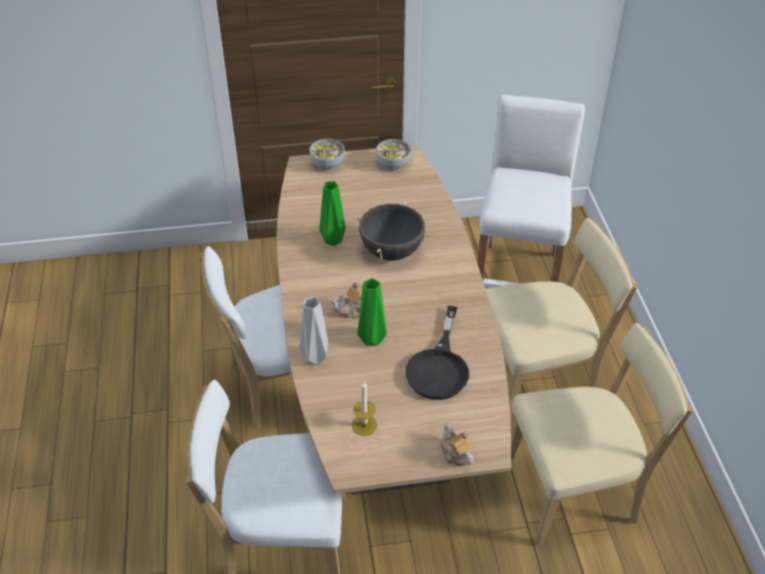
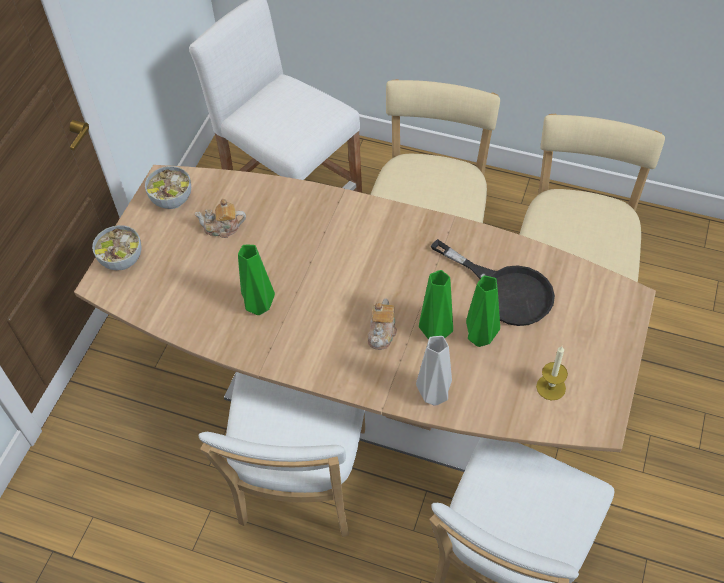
camera: 60 degrees left, 10 degrees up
black cooking pot [353,201,431,261] -> none
teapot [440,421,474,466] -> teapot moved to [194,199,246,238]
none -> green vase [466,276,500,347]

